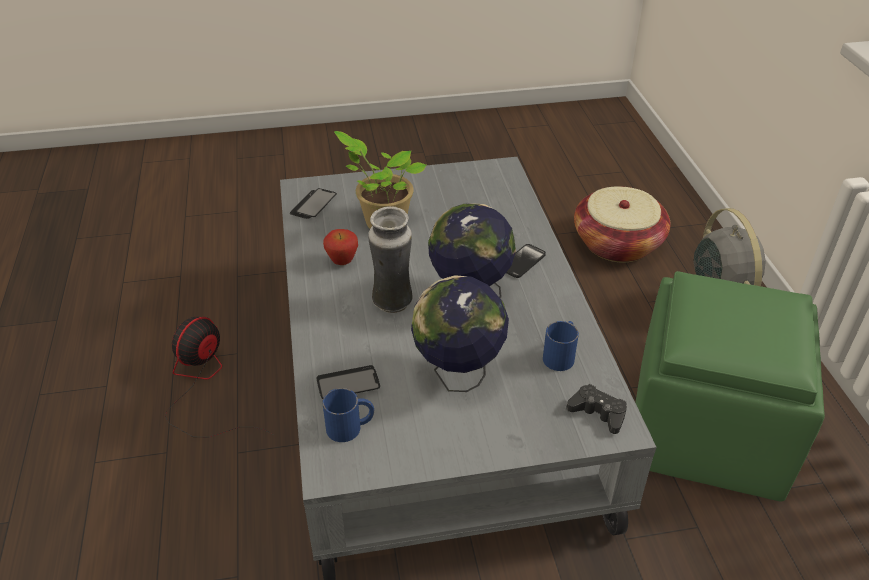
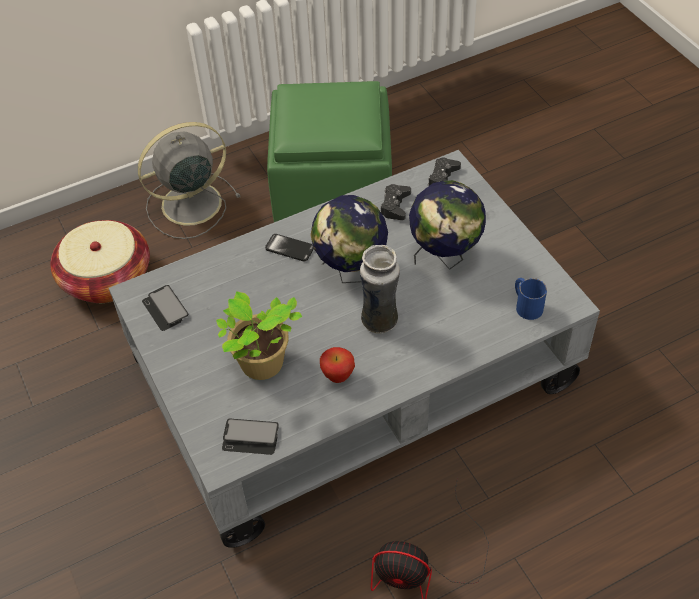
camera: 105 degrees left, 10 degrees up
phone [317,365,380,399] -> phone moved to [142,285,189,331]
blue mug [543,321,579,371] -> black game controller [380,184,411,220]

